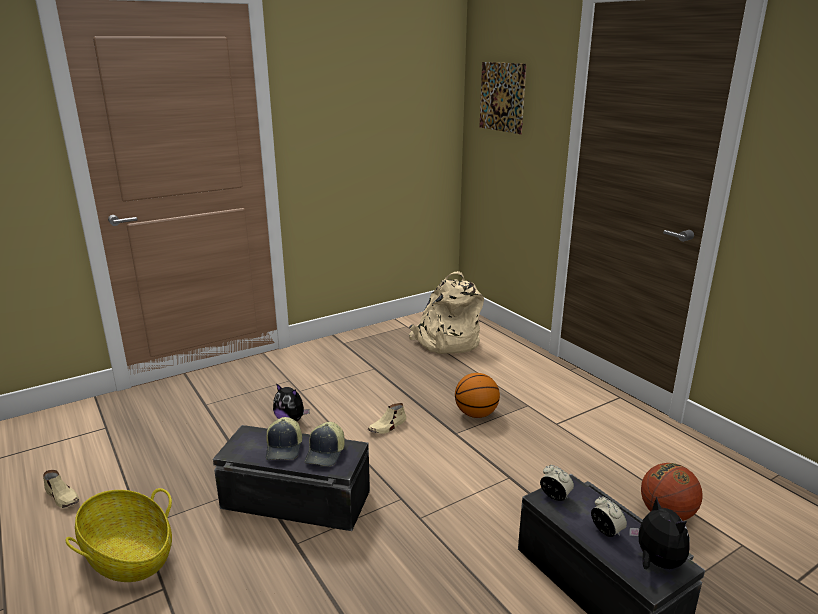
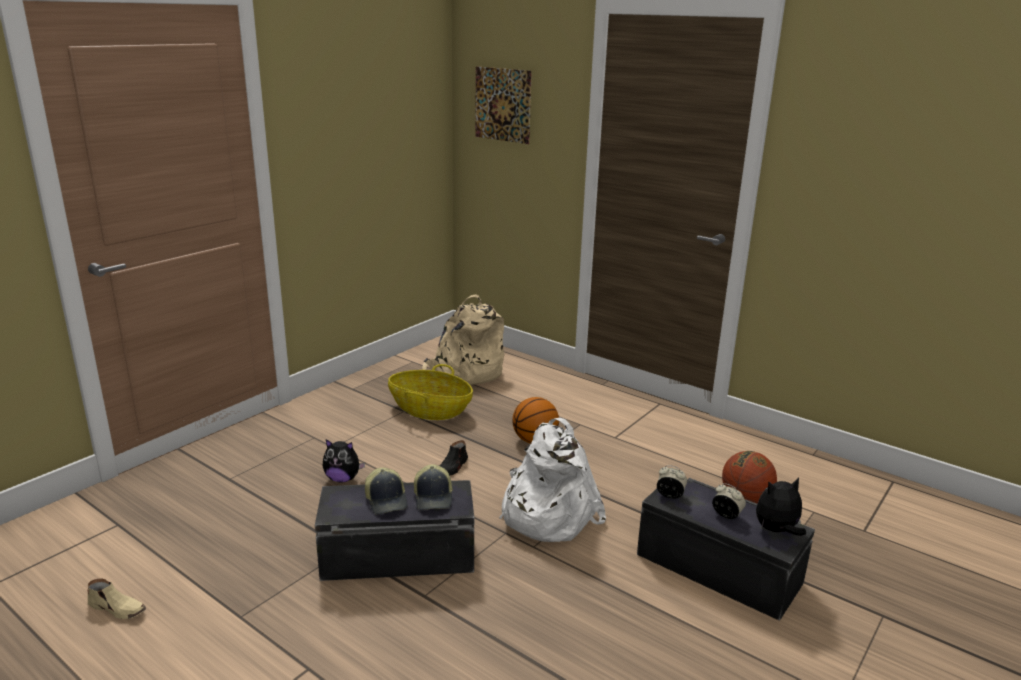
camera: 20 degrees left, 0 degrees up
basket [65,488,172,582] -> basket moved to [388,364,473,420]
beige shoe [368,403,406,434] -> black shoe [440,440,468,475]
plush toy [629,497,690,569] -> plush toy turned 60 degrees counterclockwise [756,478,806,536]
none -> white backpack [499,418,606,542]

